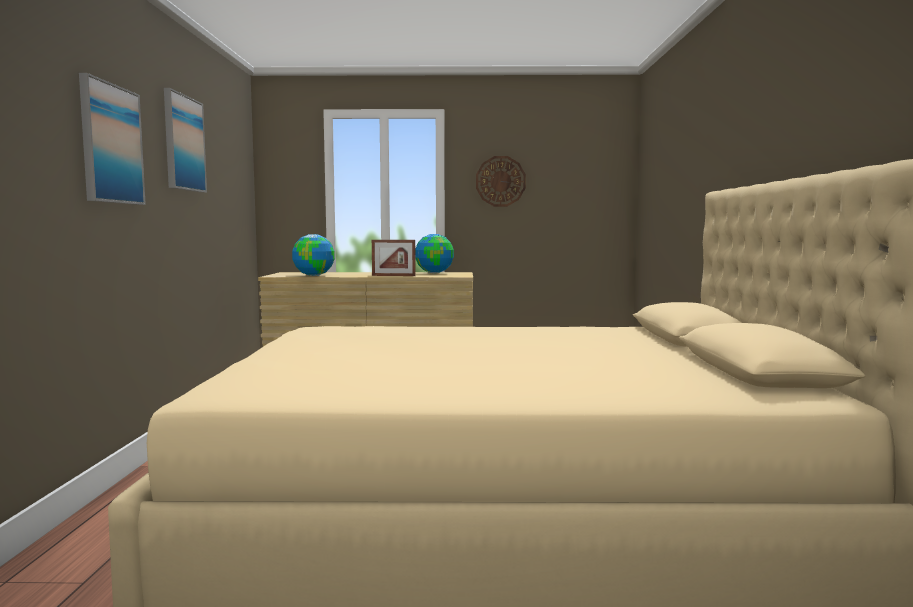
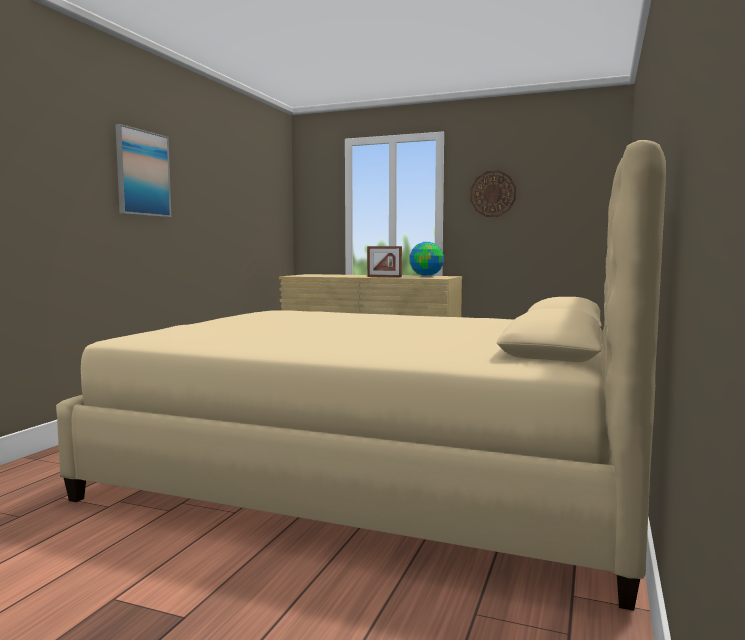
camera: 20 degrees right, 0 degrees up
picture [164,88,207,193] -> none
globe [292,234,335,276] -> none

